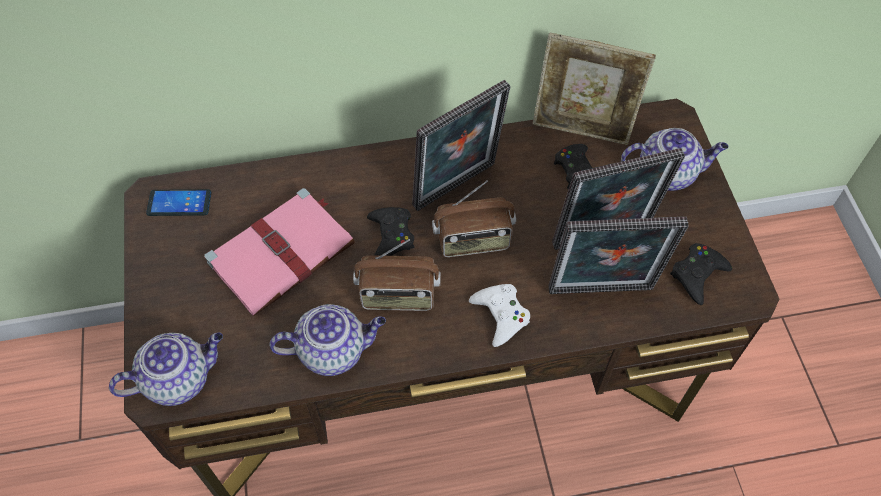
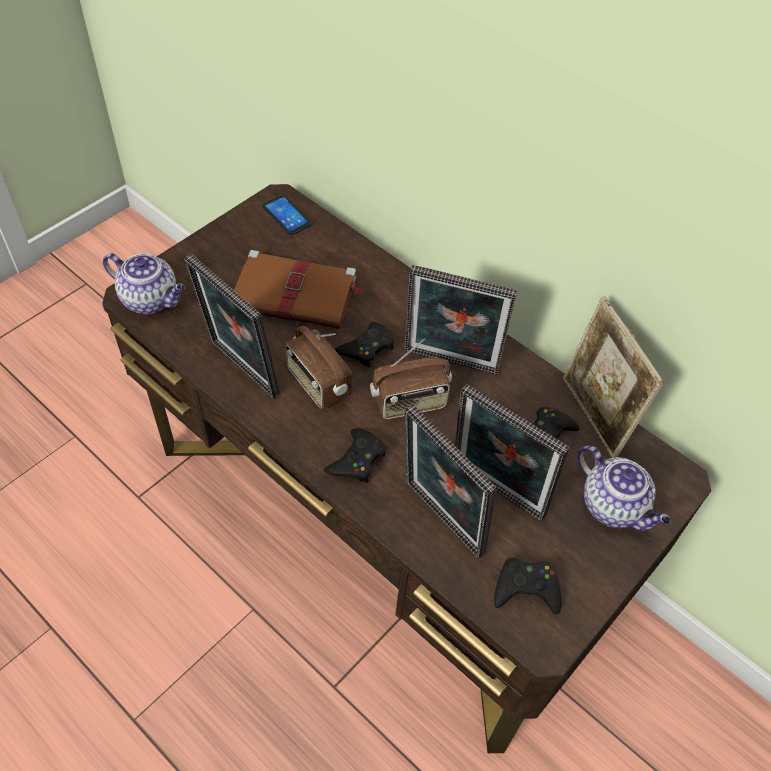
camera: 50 degrees right, 5 degrees down
pink book [204,188,355,316] -> brown book [234,250,363,329]
teapot [269,304,386,376] -> picture frame [184,254,280,399]
radio [432,180,516,257] -> radio turned 60 degrees counterclockwise [370,338,452,420]
white game controller [469,284,530,347] -> black game controller [324,428,386,483]

